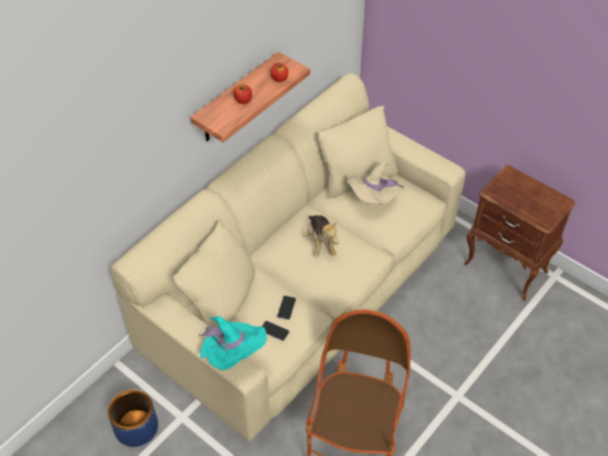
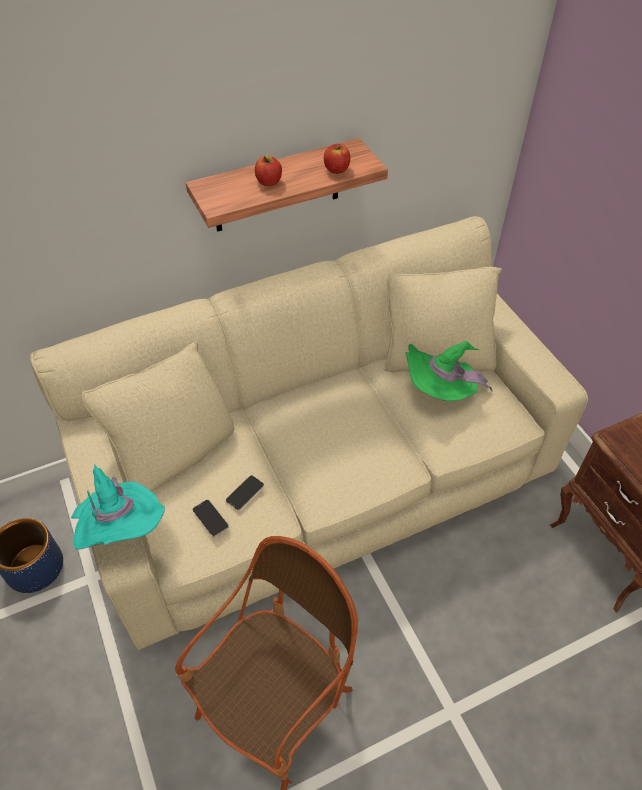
camera: 25 degrees right, 0 degrees up
plush toy [303,215,339,257] -> none
beige hat [345,161,404,204] -> green hat [405,341,492,401]

